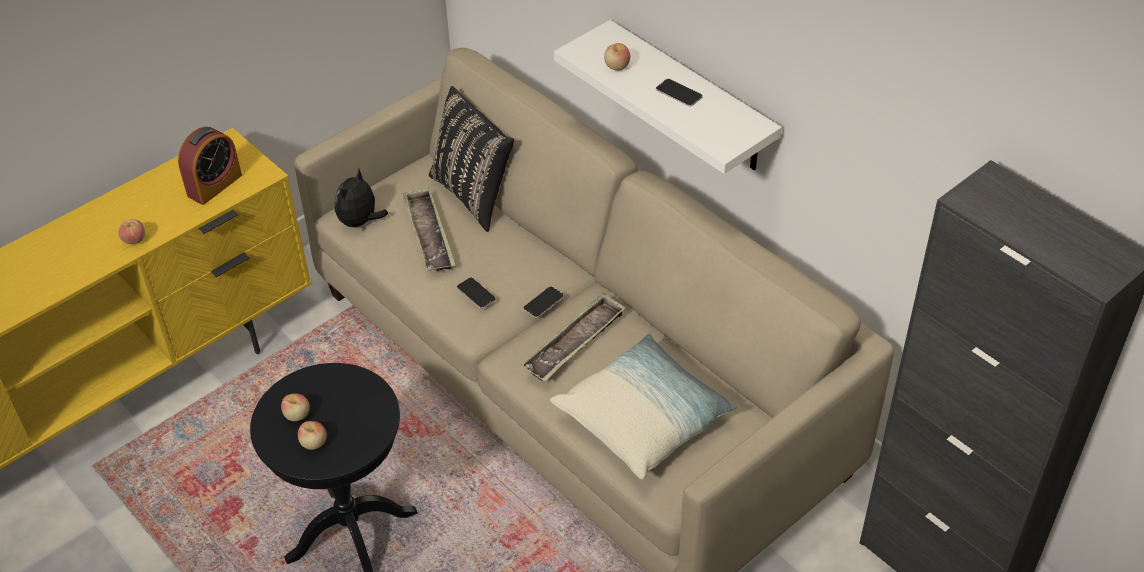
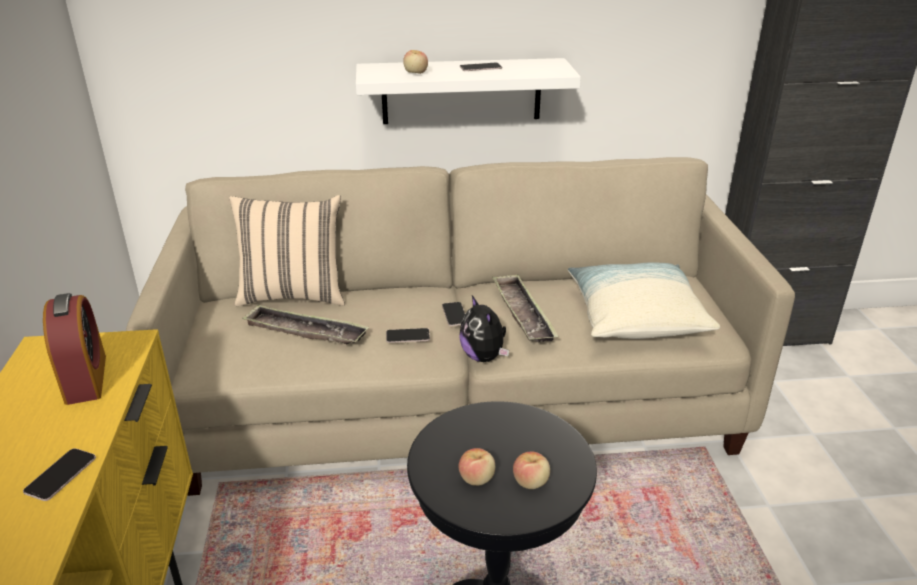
camera: 55 degrees left, 15 degrees down
apple [118,219,145,244] -> phone [23,448,96,501]
plush toy [335,168,388,227] -> plush toy moved to [459,295,509,362]
black pillow [429,86,514,232] -> beige pillow [229,195,345,306]

